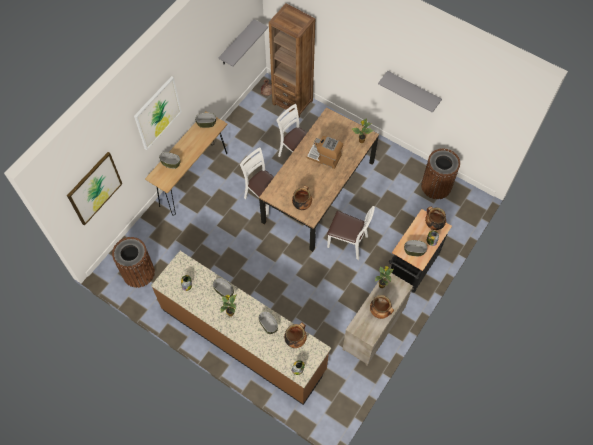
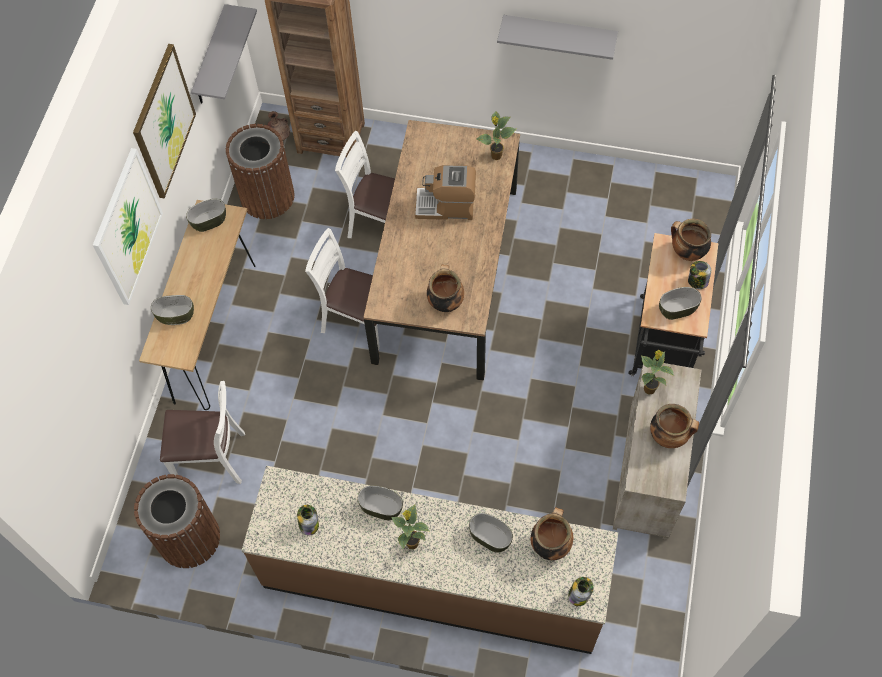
camera: 20 degrees left, 0 degrees up
picture [67,152,122,226] -> picture moved to [133,44,196,199]
white chair [327,206,375,260] -> white chair moved to [160,381,245,484]
brown trash can [421,148,460,199] -> brown trash can moved to [226,124,295,219]

